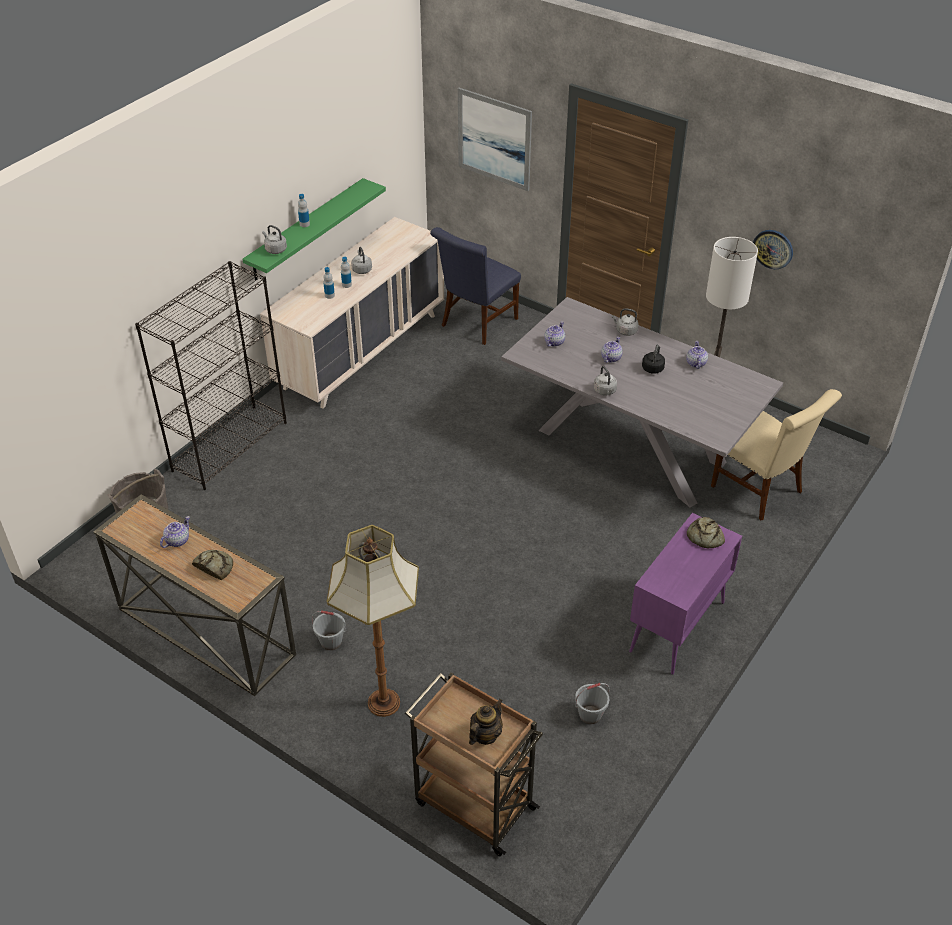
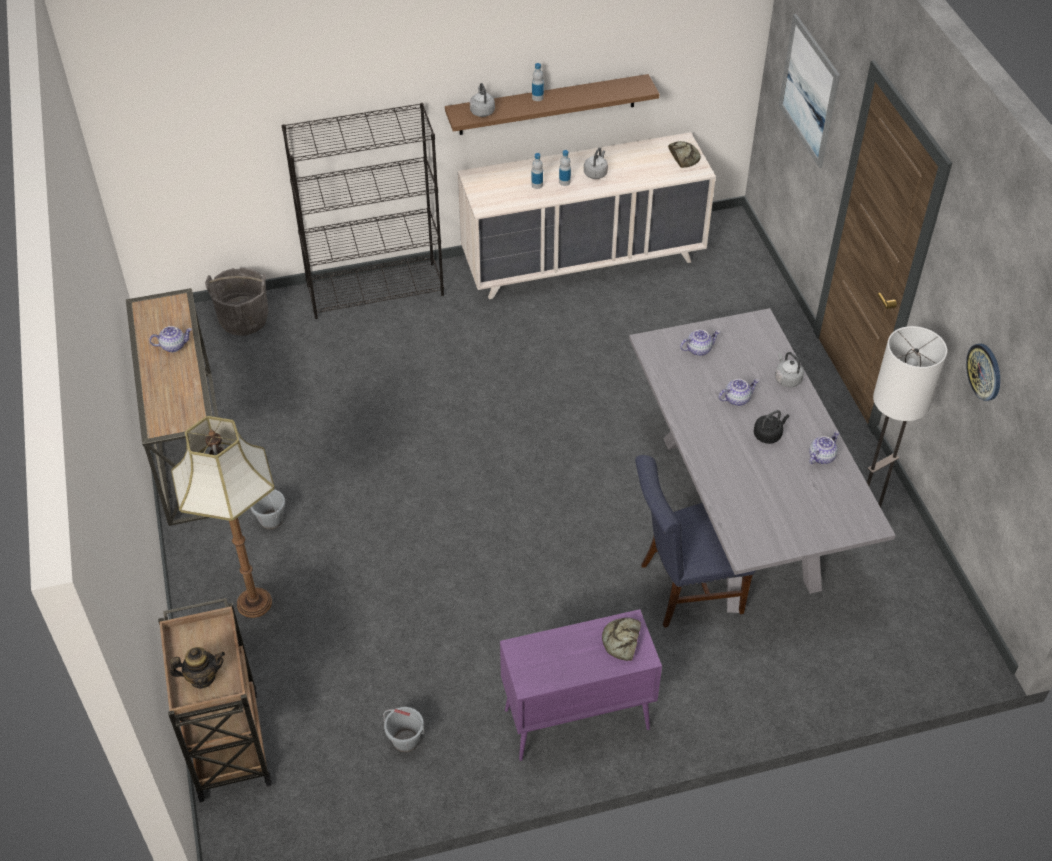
camera: 40 degrees right, 5 degrees up
bread [192,550,233,580] -> bread moved to [668,141,701,168]
green shelf [243,178,386,280] -> brown shelf [445,74,660,135]
blue chair [430,227,521,345] -> blue chair moved to [635,455,756,628]
grey kettle [594,366,617,396] -> none
beige chair [711,389,842,520] -> none

